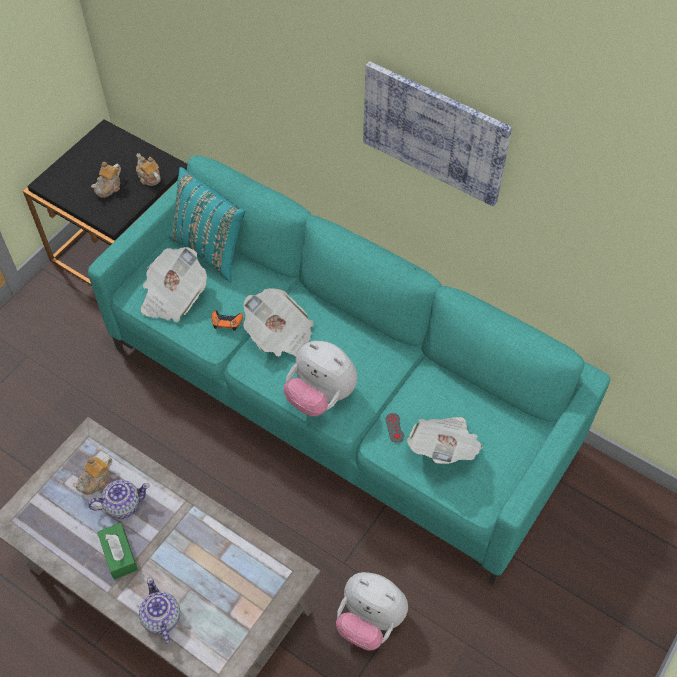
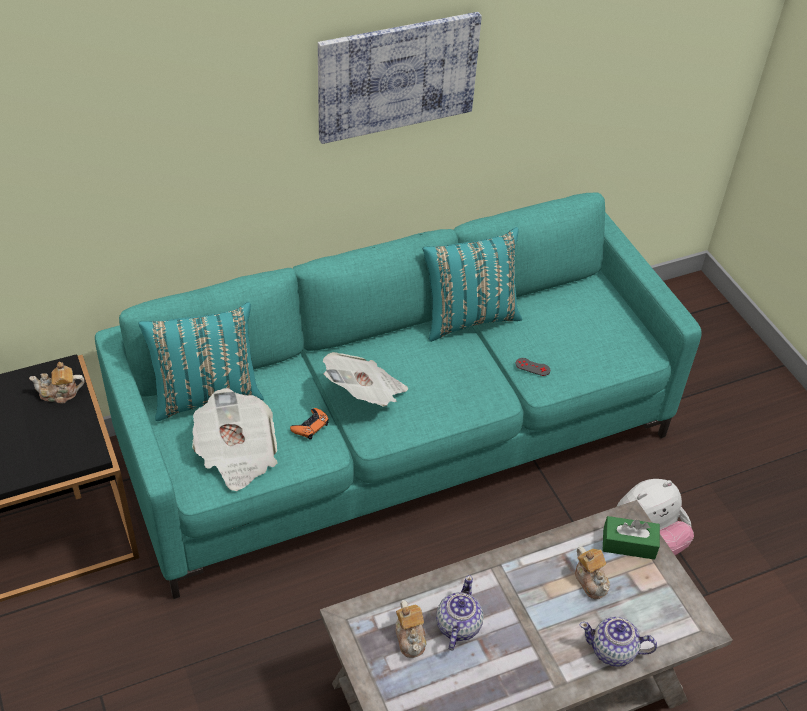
camera: 60 degrees left, 10 degrees down
teapot [91,162,121,198] -> teapot moved to [575,546,610,599]
green tissue box [97,523,138,580] -> green tissue box moved to [603,516,660,560]
plush toy [284,341,357,416] -> none
newspaper [407,417,483,464] -> none
none -> turquoise pillow [423,227,522,342]

